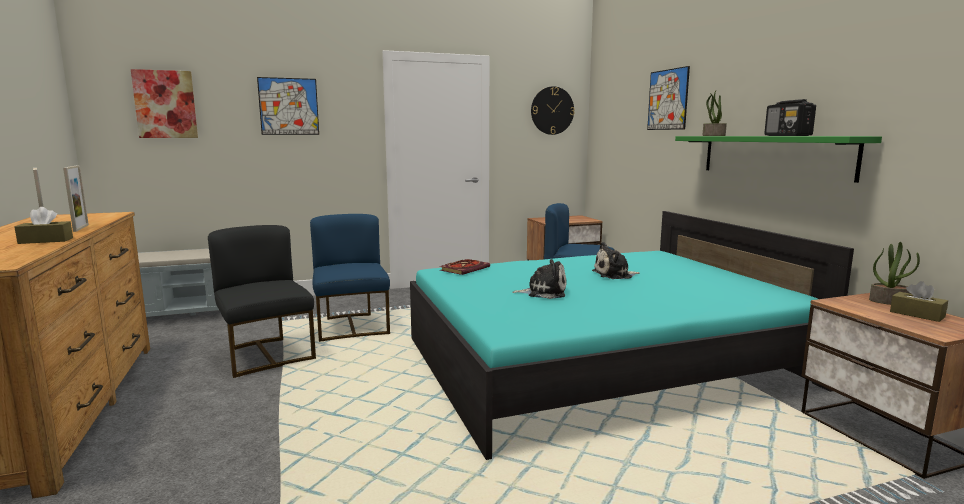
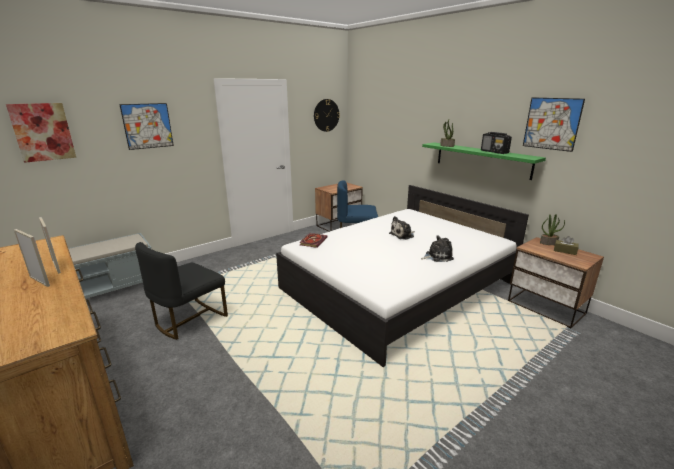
camera: 20 degrees left, 10 degrees up
brown tissue box [15,207,73,244] -> none
black chair [208,225,316,378] -> black chair turned 90 degrees counterclockwise [135,242,228,340]
blue chair [310,214,390,342] -> none
turquoise bed [410,211,854,460] -> white bed [276,185,529,367]
plush toy [512,259,567,299] -> plush toy moved to [421,235,454,262]
picture [647,66,690,130] -> picture moved to [523,97,585,152]

